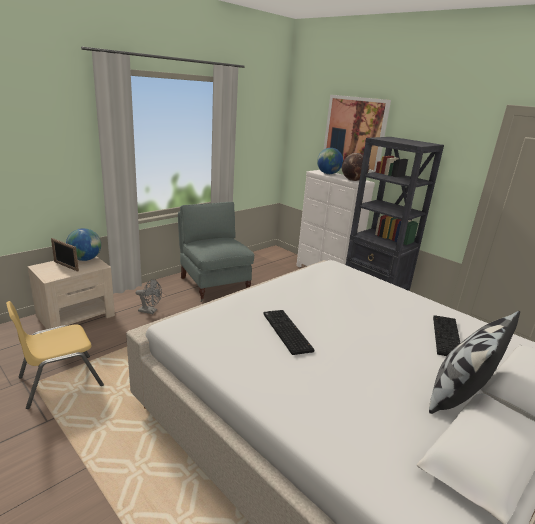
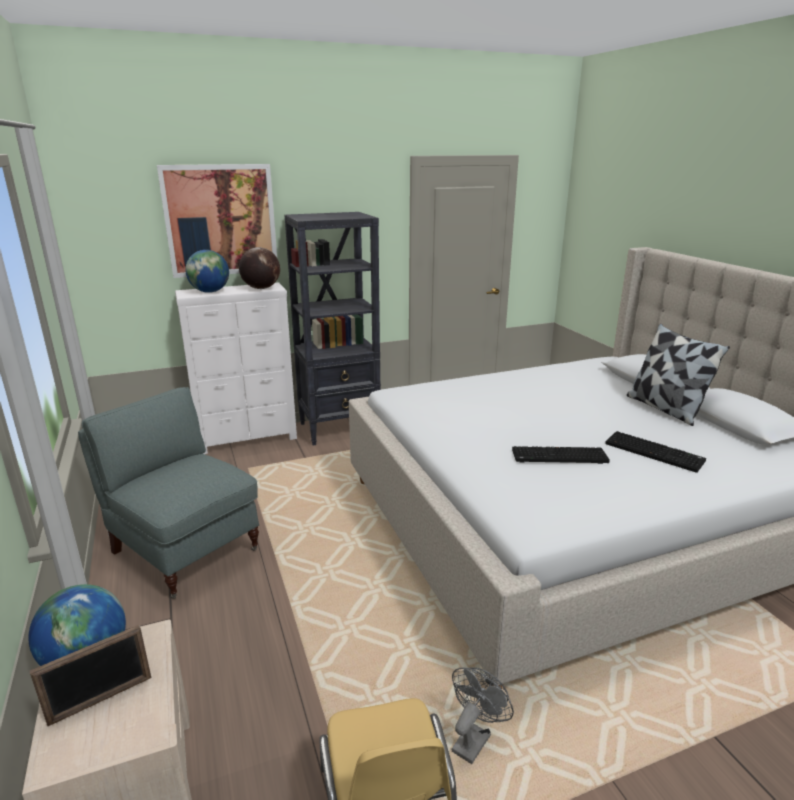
camera: 65 degrees left, 0 degrees up
grey fan [136,279,162,314] -> grey fan moved to [452,667,514,764]
grey armchair [178,202,254,302] -> grey armchair turned 45 degrees clockwise [78,387,259,599]
keyboard [433,315,460,356] -> keyboard moved to [605,431,706,473]

